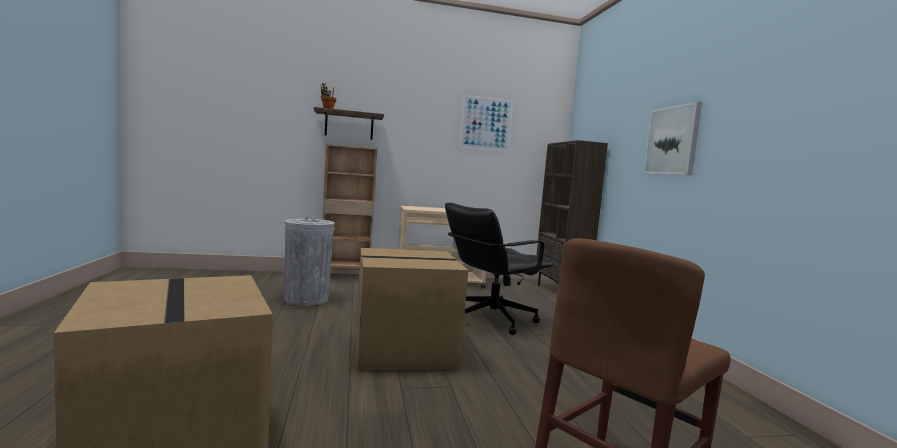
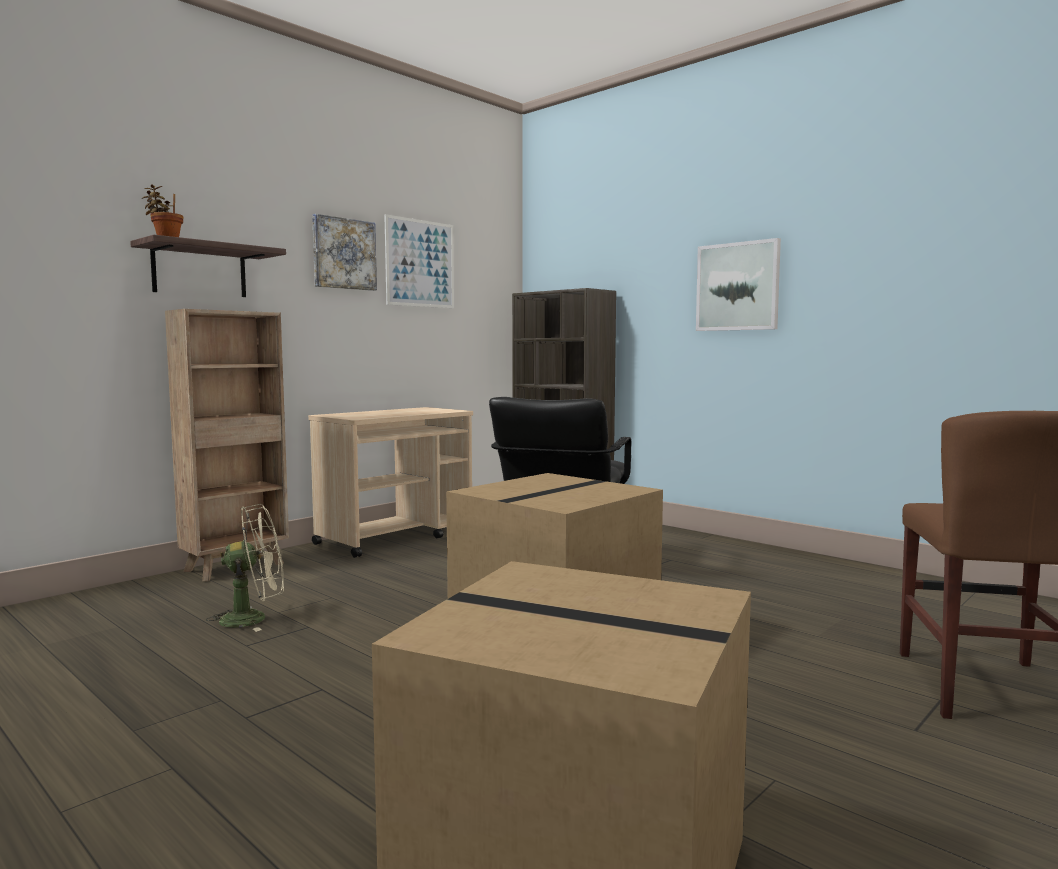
camera: 35 degrees left, 0 degrees up
grey trash can [284,217,335,306] -> beige fan [206,504,284,632]
none -> picture [312,214,377,291]

